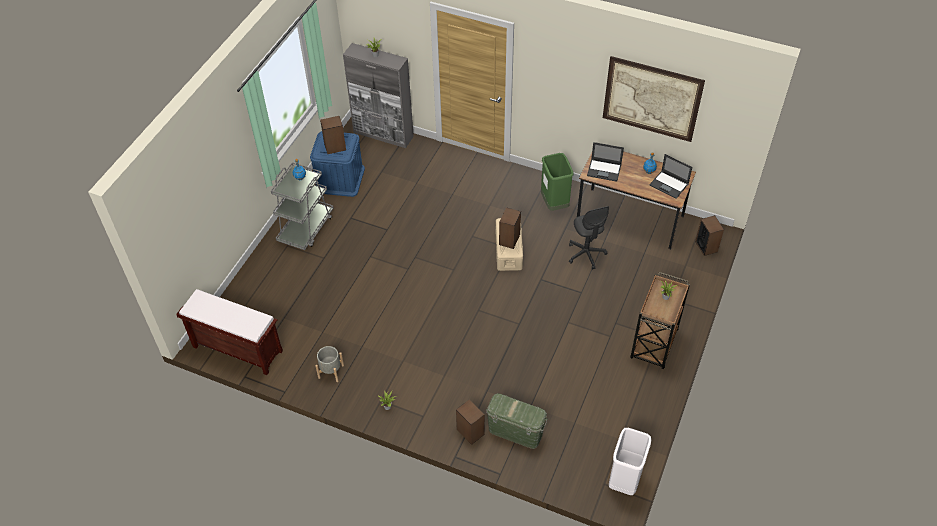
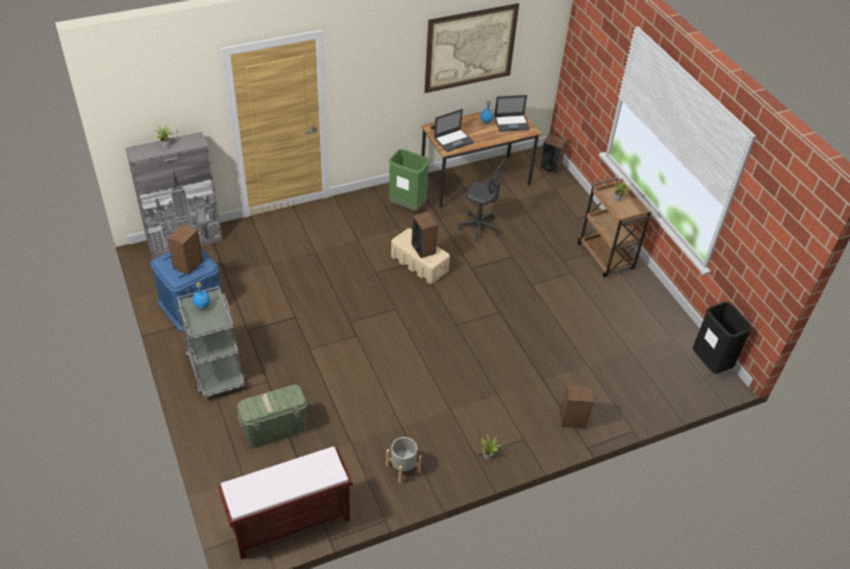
camera: 50 degrees left, 5 degrees down
green storage box [486,393,547,449] -> green storage box moved to [236,385,308,448]
white trash can [609,428,651,495] -> black trash can [693,302,753,373]

